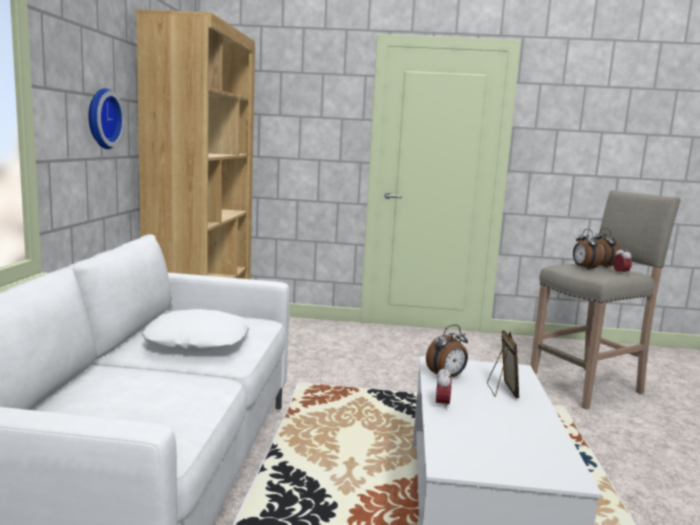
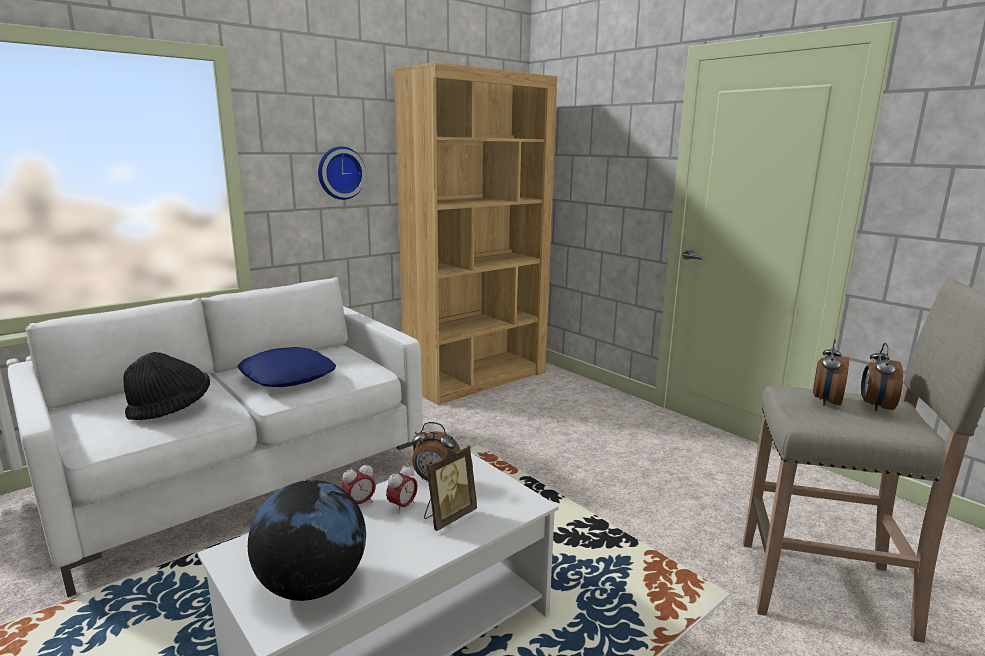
camera: 45 degrees right, 5 degrees up
white pillow [142,309,250,351] -> blue pillow [237,347,336,387]
alarm clock [613,247,632,275] -> alarm clock moved to [386,464,418,513]
none -> black hat [124,352,210,420]
none -> globe [248,480,366,601]

